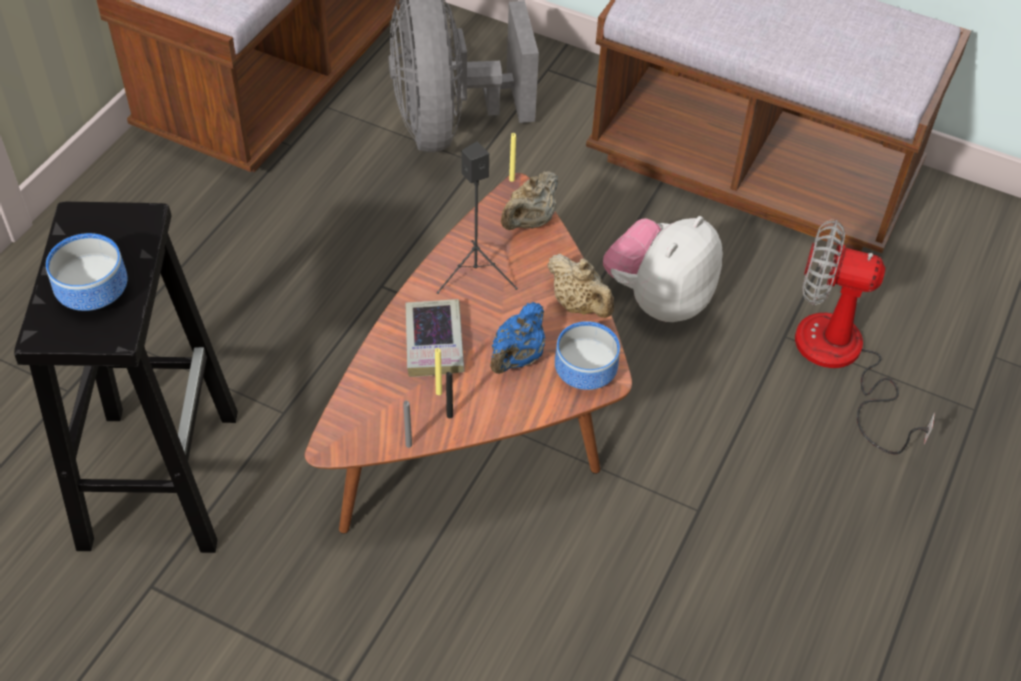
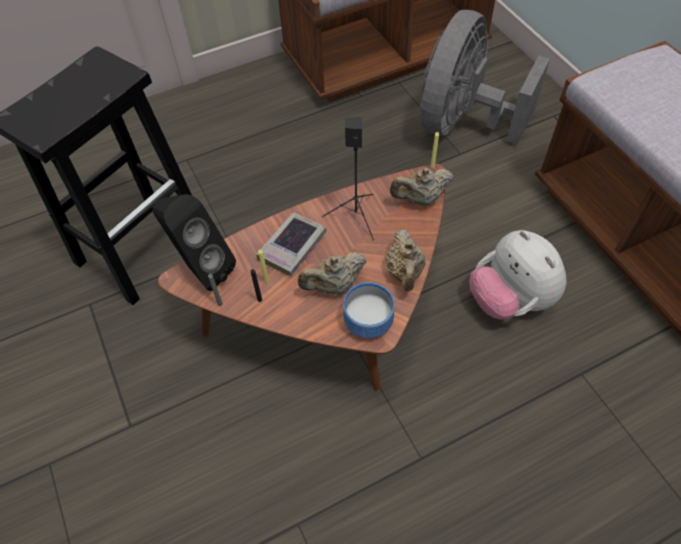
camera: 40 degrees right, 5 degrees up
bowl [46,233,127,311] -> none
blue teapot [490,302,545,374] -> beige teapot [298,252,366,295]
plush toy [603,216,723,322] -> plush toy turned 105 degrees counterclockwise [469,230,567,319]
fan [795,219,935,454] -> none
none -> black speaker [153,194,236,291]

